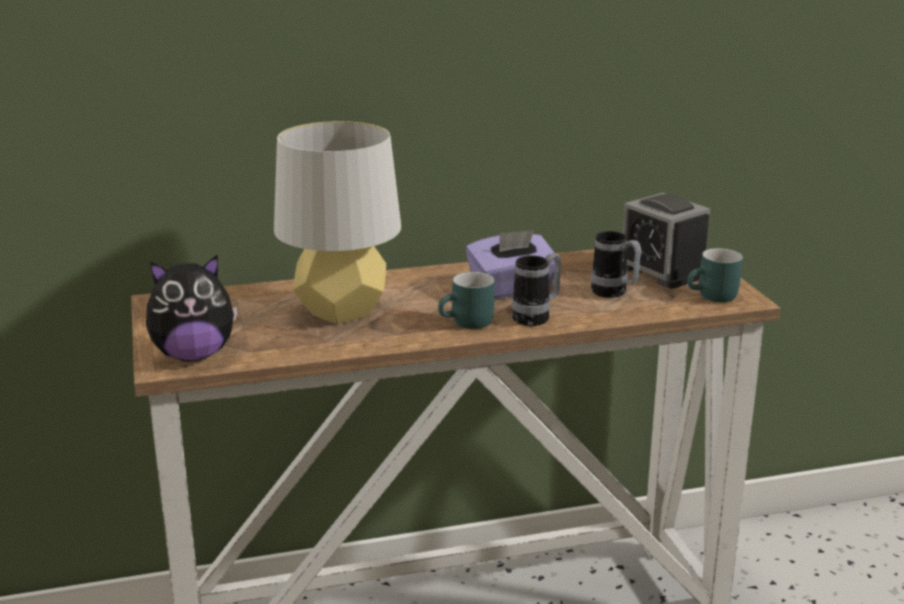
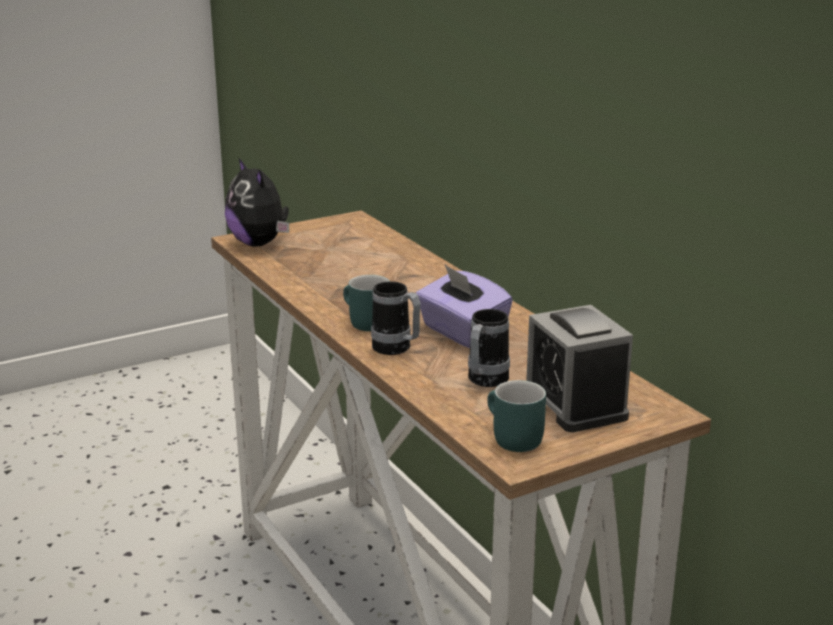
camera: 75 degrees right, 0 degrees up
grey table lamp [274,121,401,324] -> none
alarm clock [622,193,710,289] -> alarm clock turned 60 degrees counterclockwise [526,305,633,432]

